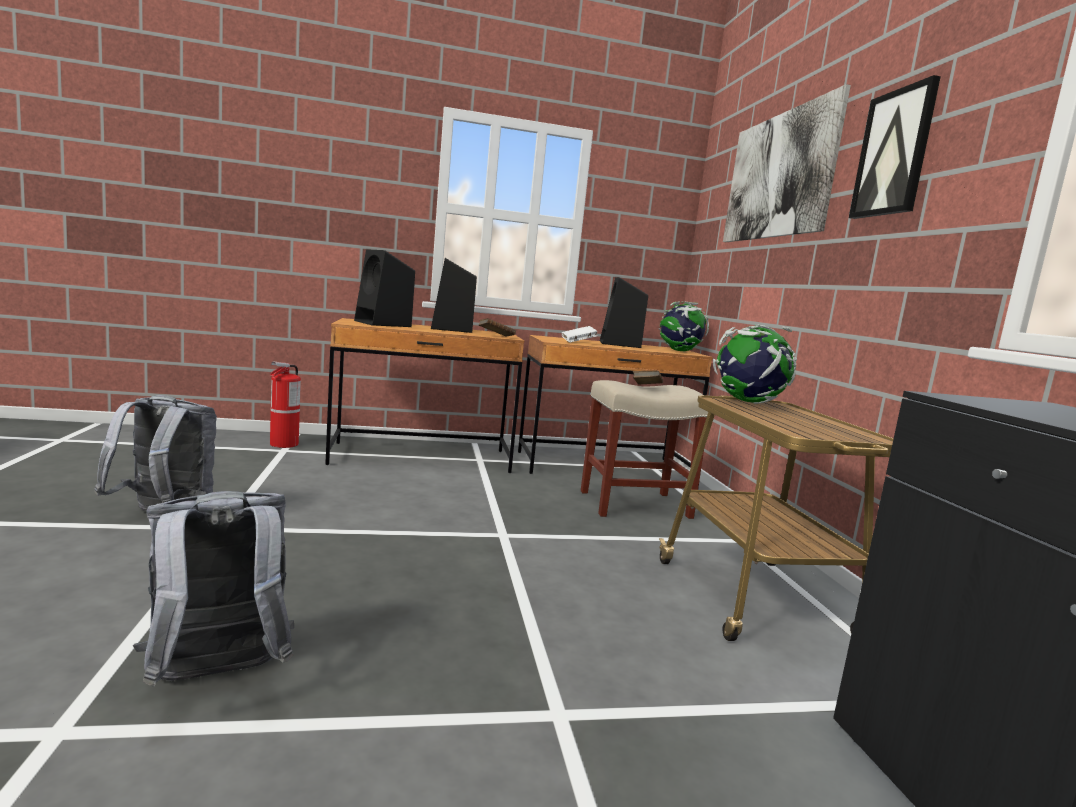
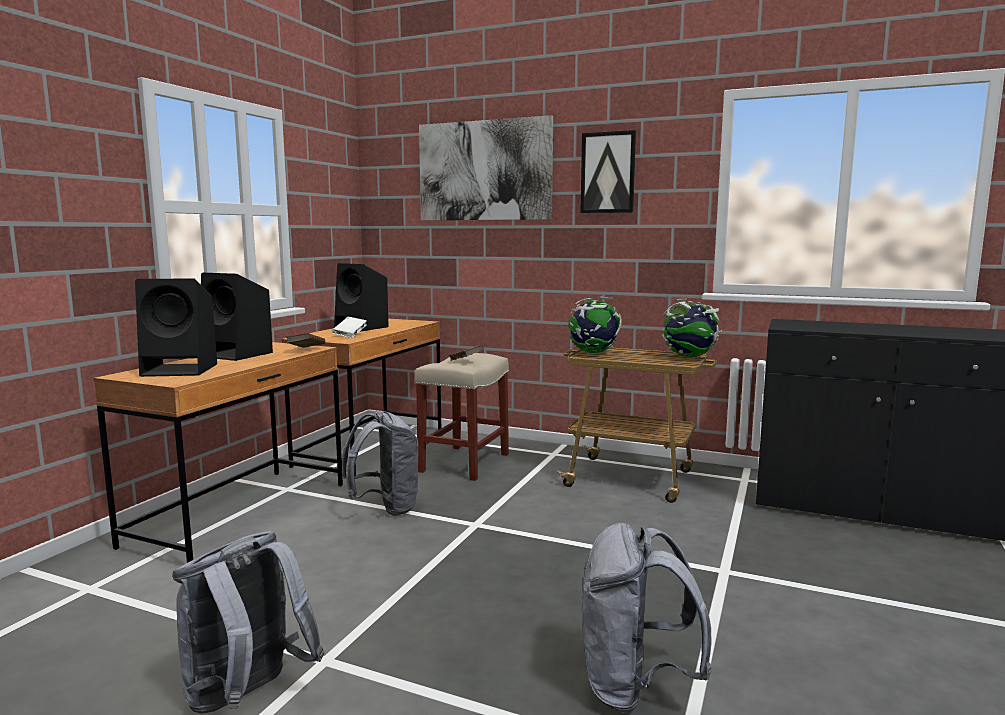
camera: 55 degrees left, 0 degrees up
fire extinguisher [270,362,301,448] -> none
globe [659,301,709,352] -> globe moved to [662,299,722,357]
none -> grey backpack [342,411,419,516]

